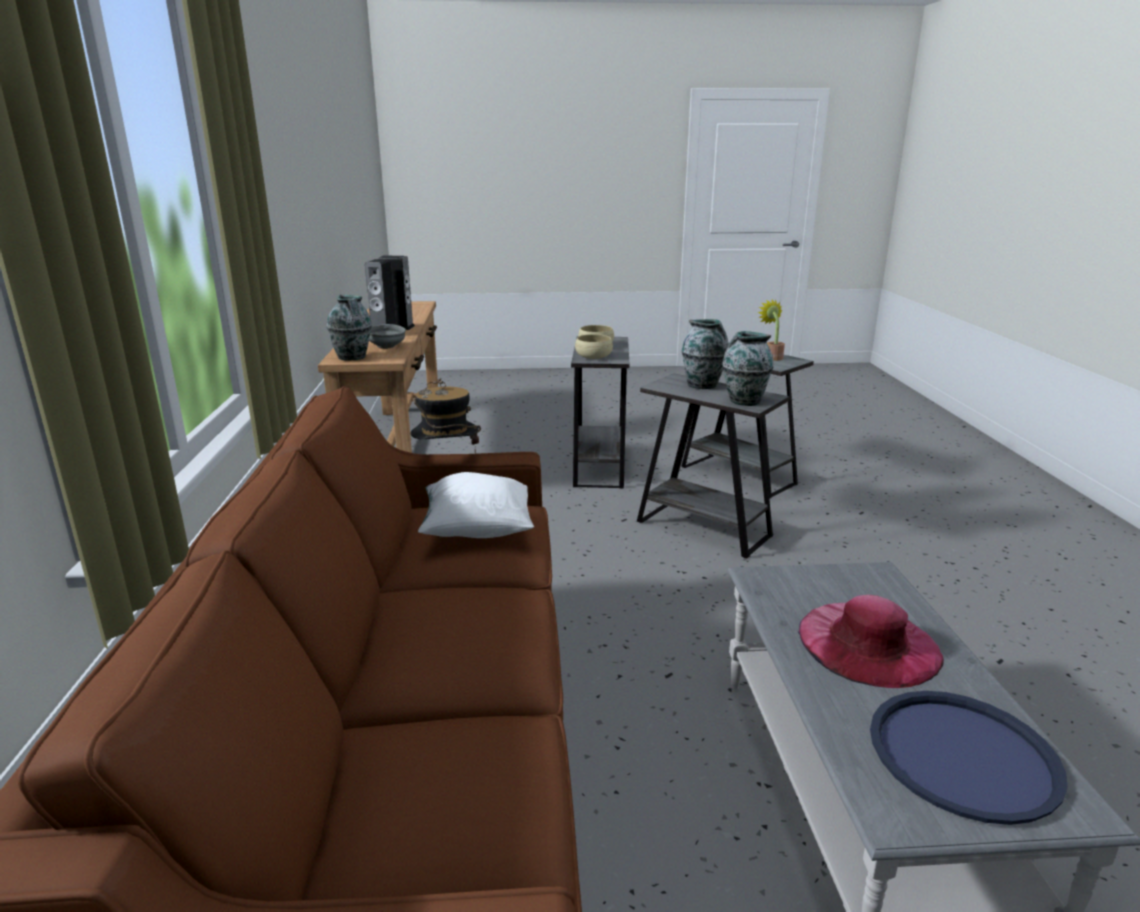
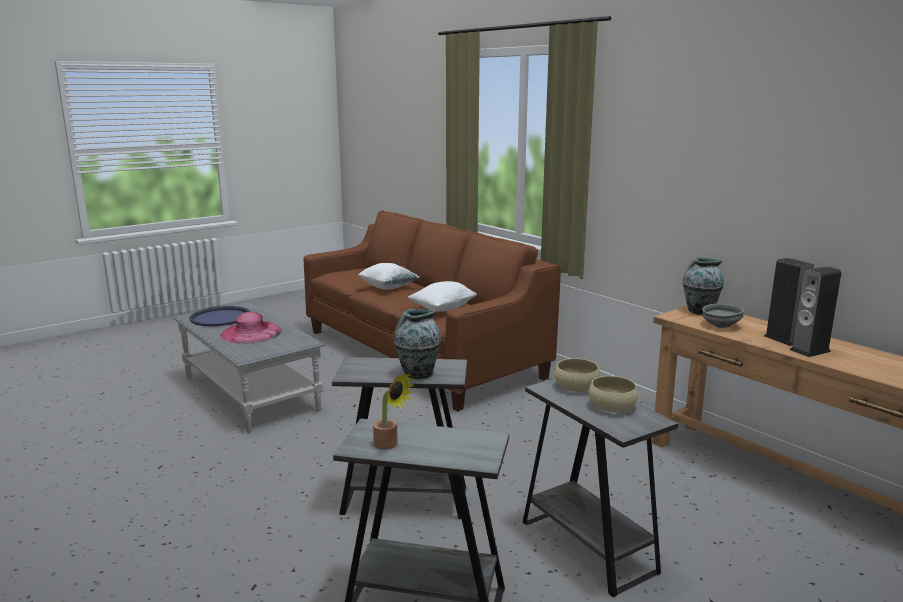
camera: 145 degrees right, 5 degrees down
hat [411,378,481,455] -> none
vase [722,331,773,406] -> none
none -> white pillow [358,263,420,290]

